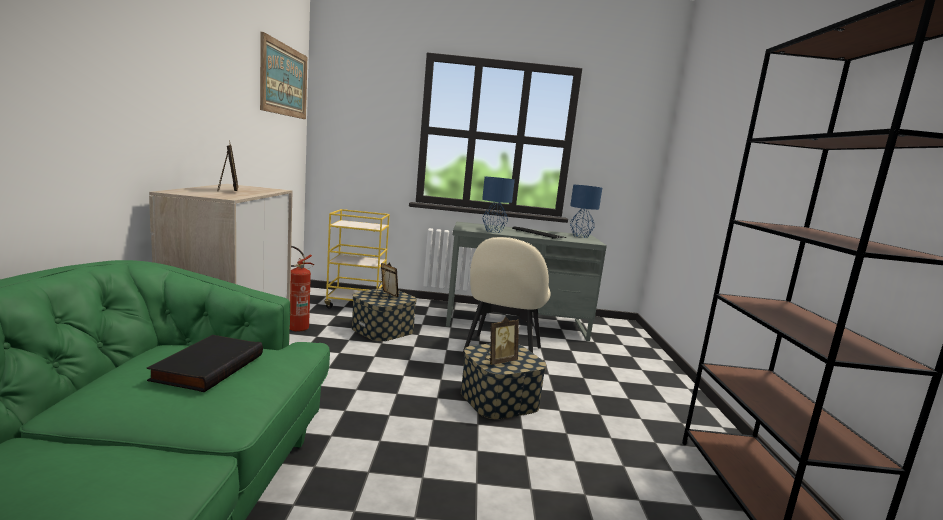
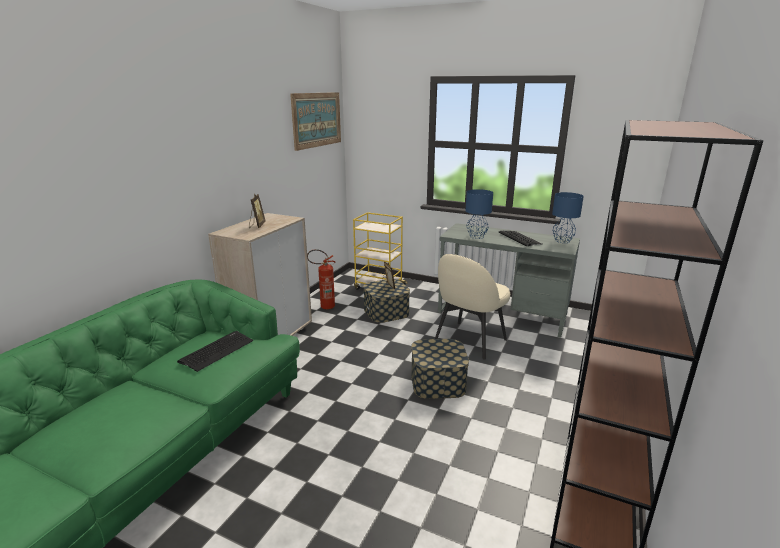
camera: 25 degrees right, 10 degrees up
black book [147,335,263,392] -> keyboard [177,331,253,372]
picture frame [485,317,519,365] -> none

